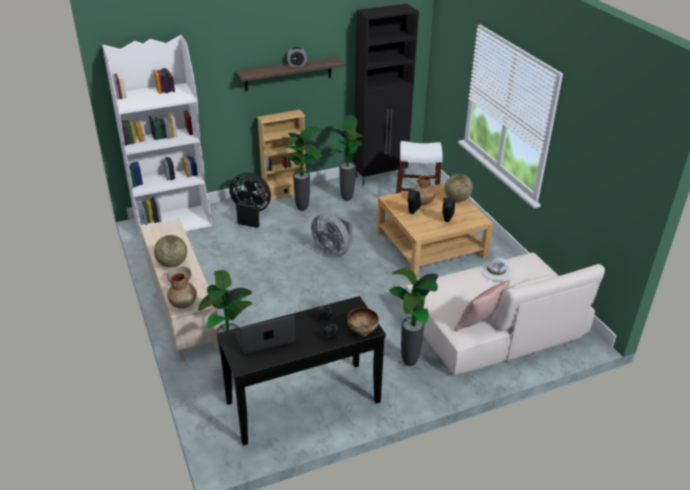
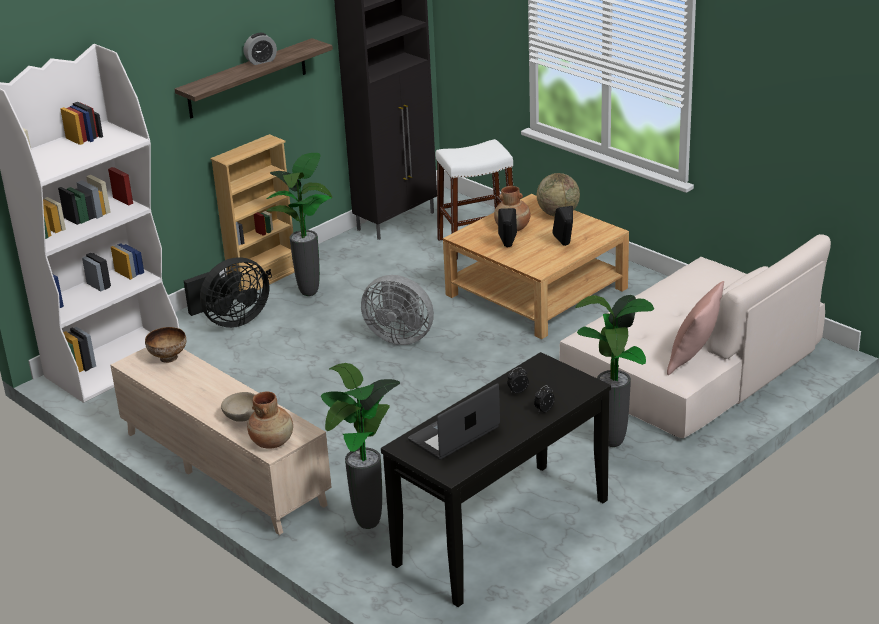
camera: 20 degrees left, 5 degrees down
globe [154,235,187,268] -> none
black fan [230,172,271,228] -> black fan turned 150 degrees clockwise [184,257,269,328]
potted plant [328,115,364,201] -> none
bowl [347,308,379,336] -> bowl moved to [145,327,186,363]
white hat [480,257,513,281] -> none

